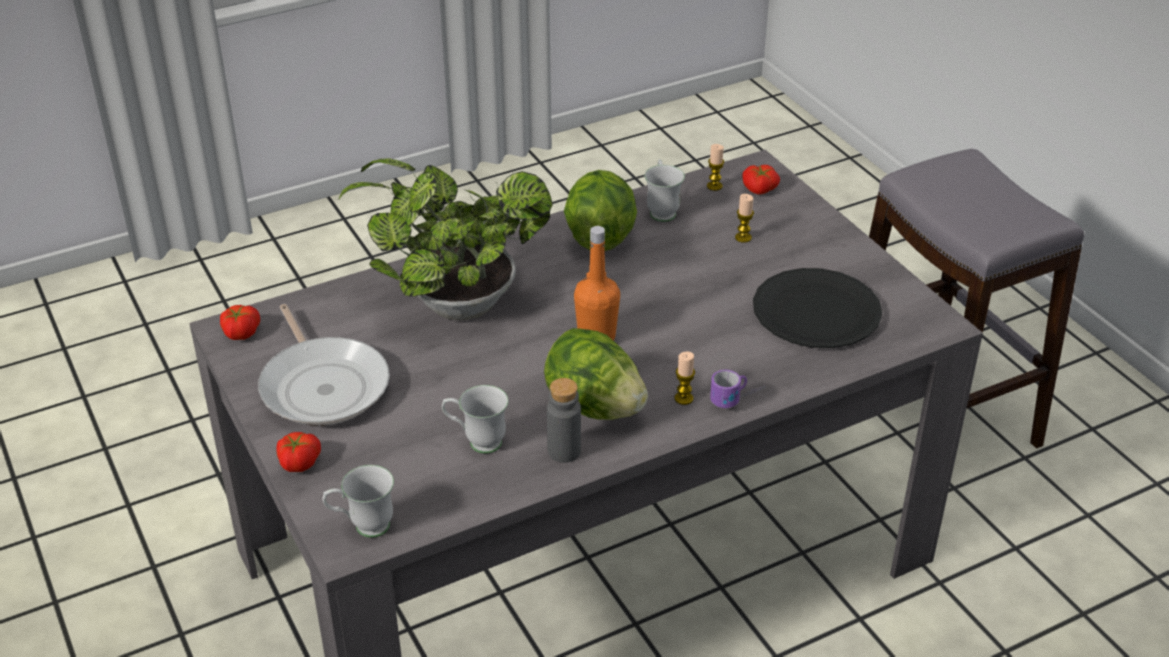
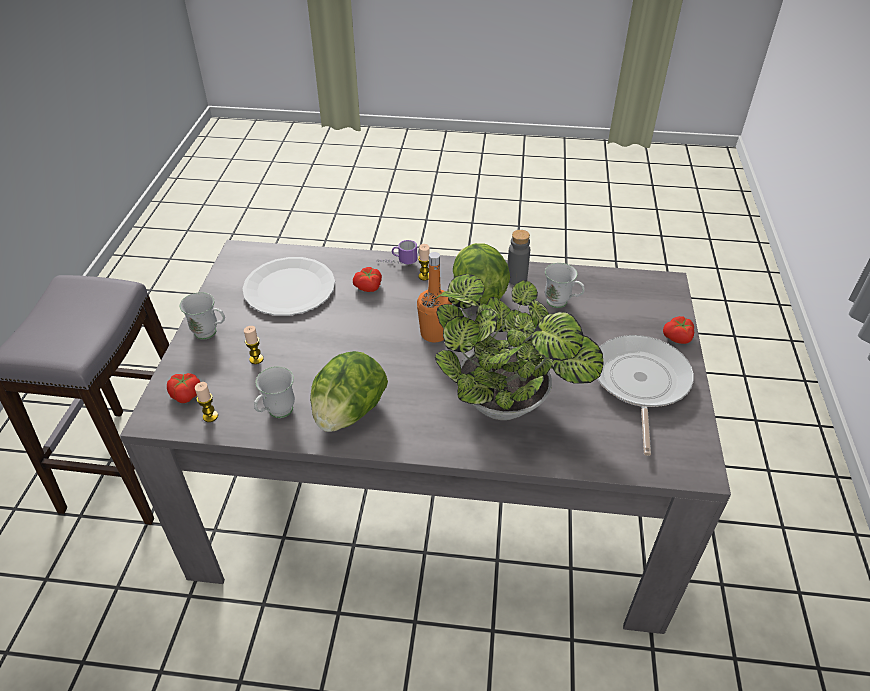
camera: 145 degrees left, 5 degrees up
tomato [220,305,260,340] -> tomato moved to [353,267,382,292]
white mug [322,465,394,538] -> white mug moved to [180,292,225,340]
black plate [753,268,882,348] -> white plate [242,257,335,316]

